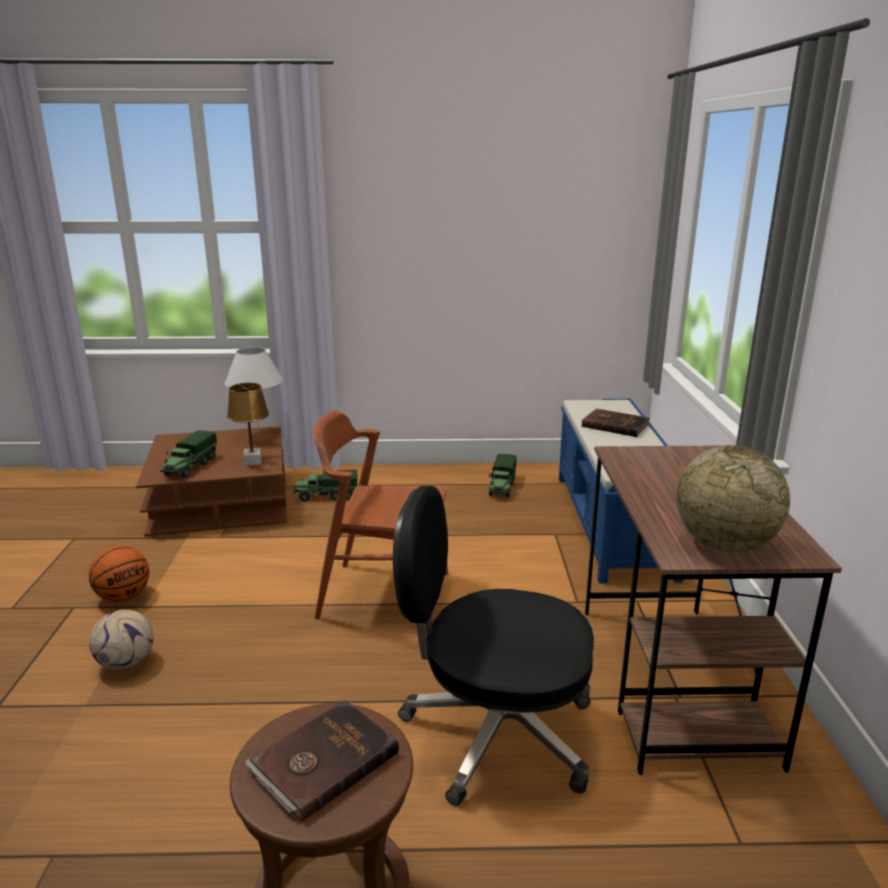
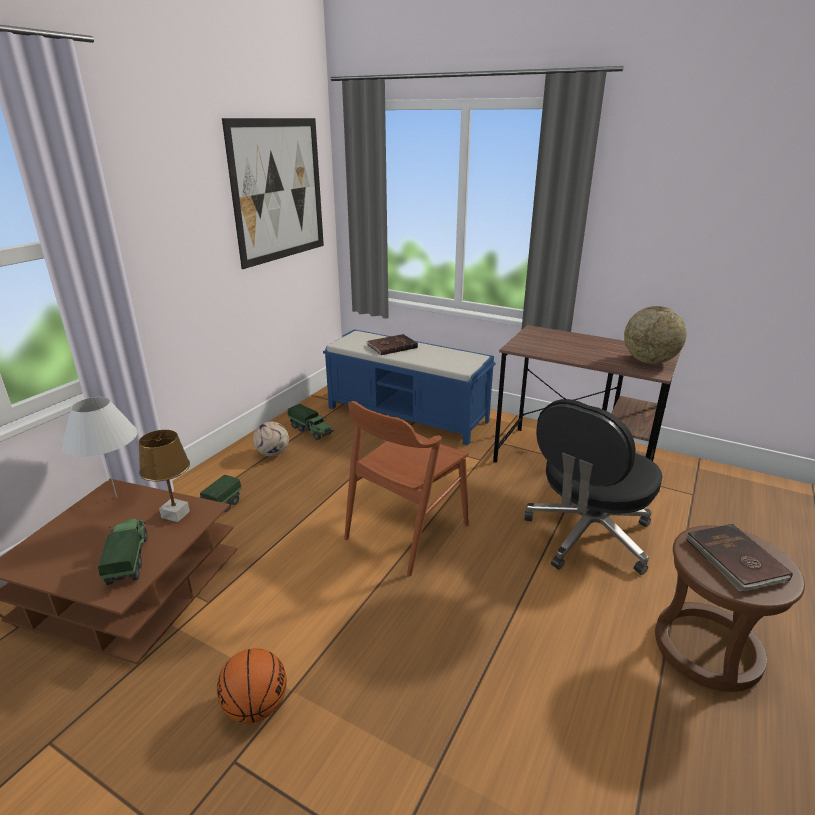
camera: 60 degrees left, 5 degrees up
football [89,609,154,670] -> football moved to [253,422,289,456]
toy truck [160,430,217,478] -> toy truck turned 150 degrees counterclockwise [98,519,147,585]
none -> picture [222,118,324,269]

